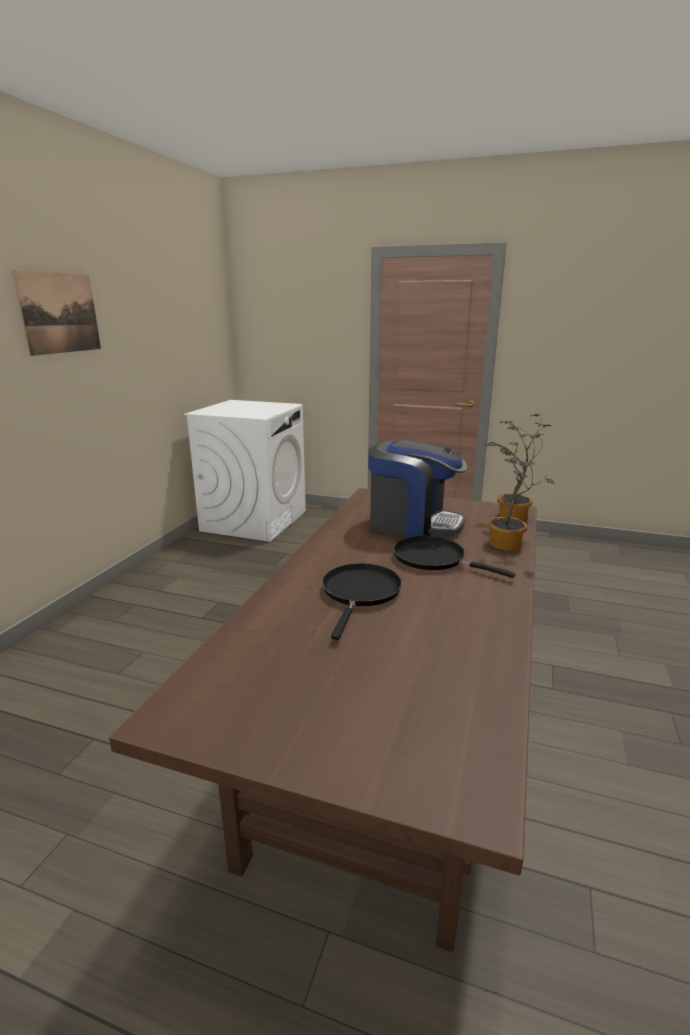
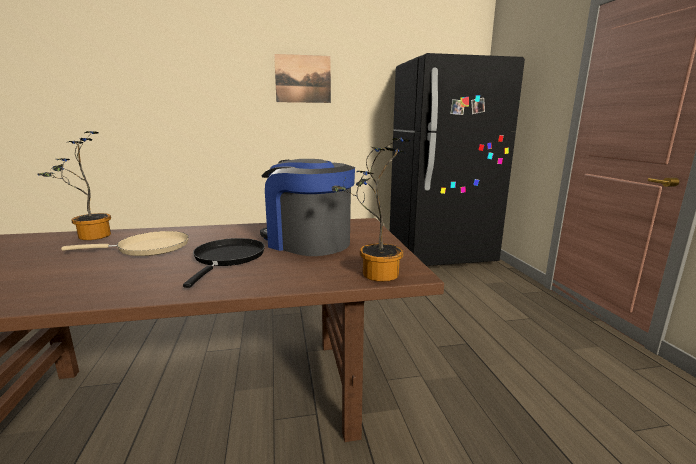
camera: 60 degrees right, 5 degrees down
white washing machine [184,400,306,542] -> black fridge [390,53,525,266]
black frying pan [322,563,402,640] -> beige frying pan [61,231,189,256]
coffee machine [368,440,467,538] -> coffee machine turned 135 degrees clockwise [260,159,355,256]
potted plant [484,426,555,551] -> potted plant moved to [37,131,111,240]

